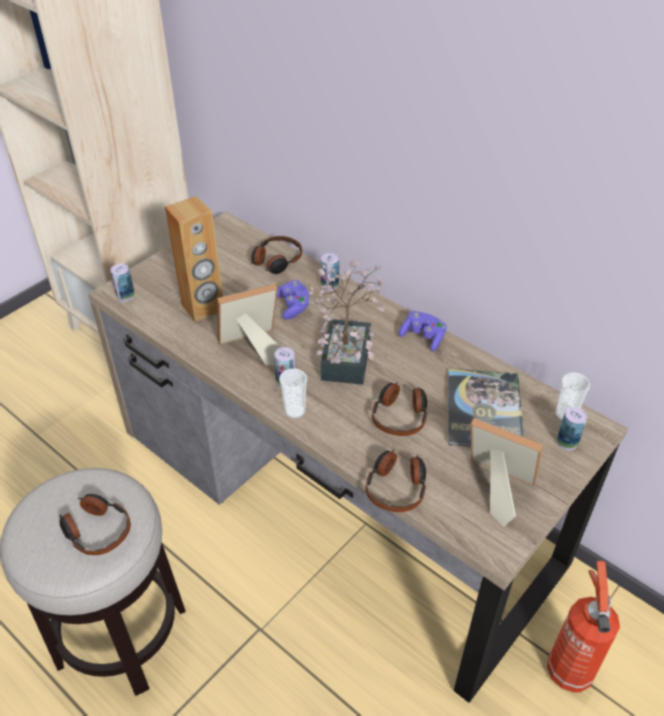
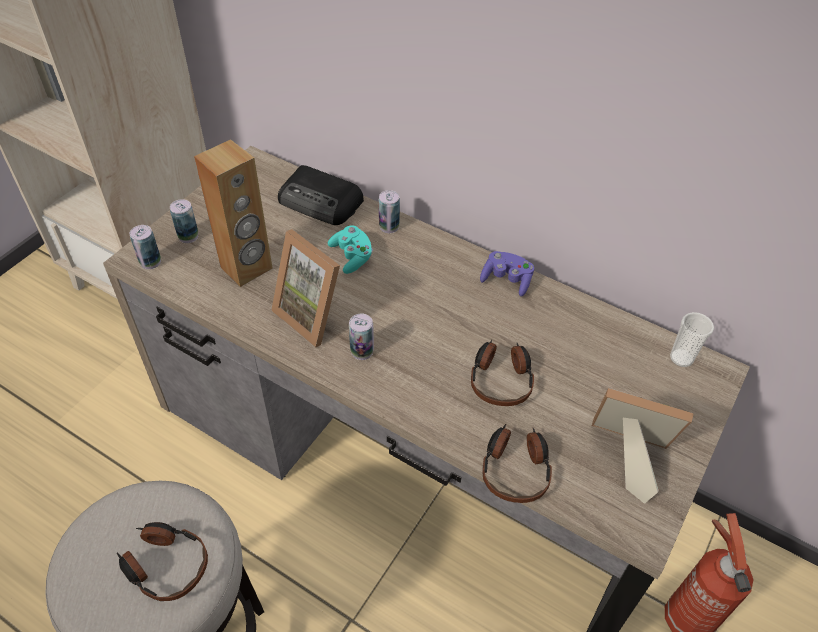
camera: 10 degrees left, 5 degrees up
picture frame [217,284,282,365] -> picture frame turned 105 degrees counterclockwise [271,229,340,348]
headphones [251,236,302,274] -> radio [278,165,364,225]
purple game controller [277,280,310,319] -> turquoise game controller [328,225,373,274]
cup [279,368,307,419] -> none
potted plant [309,260,386,385] -> none
book [448,368,524,447] -> none
can [557,407,587,450] -> can moved to [170,199,198,243]

